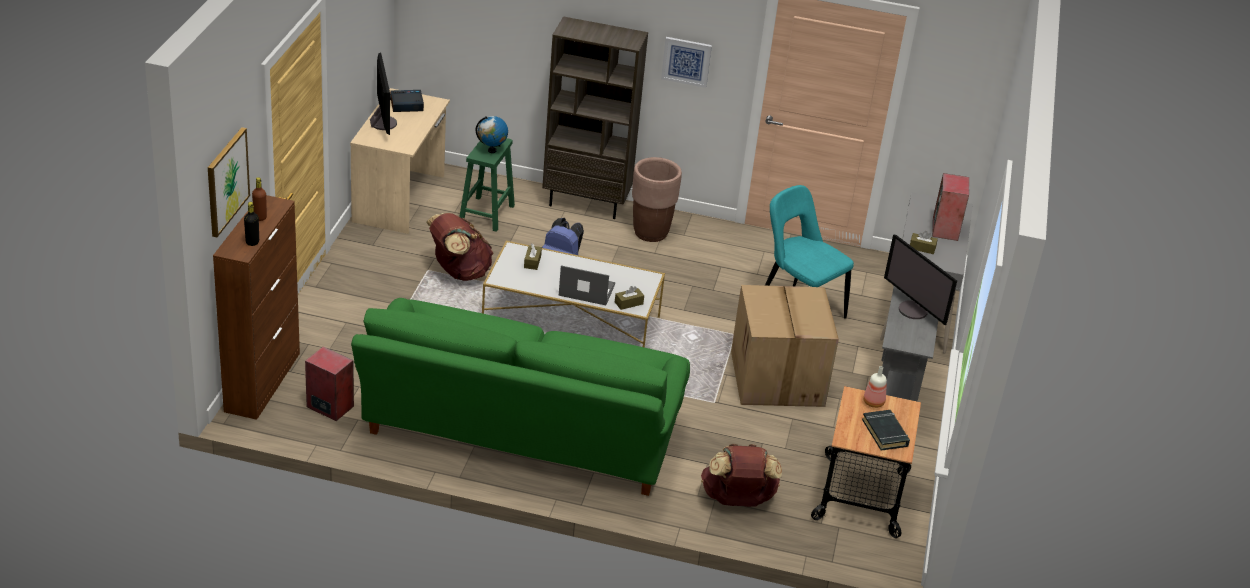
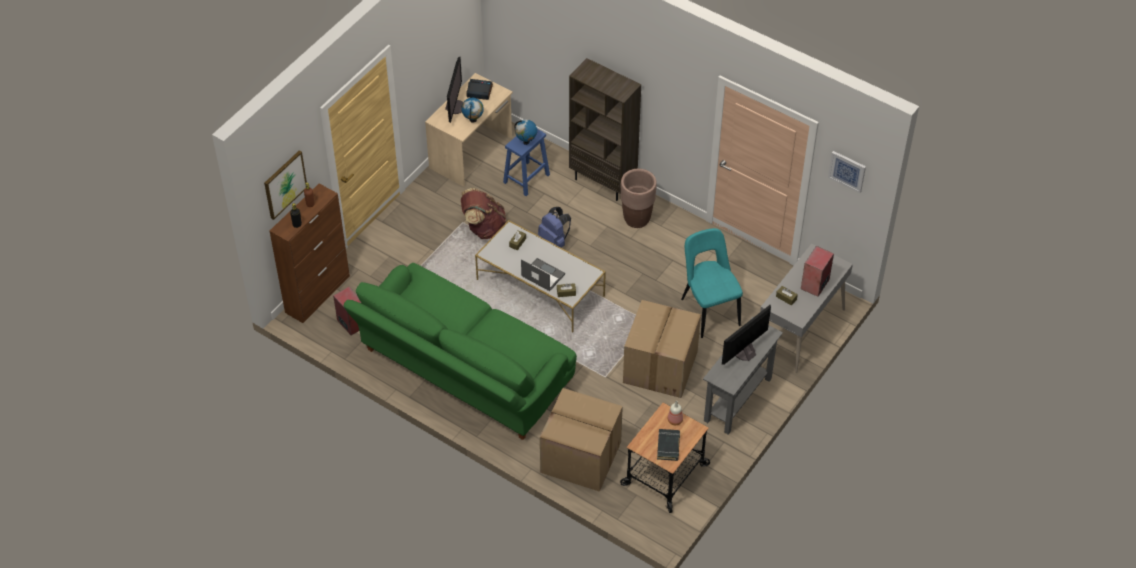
camera: 25 degrees right, 15 degrees up
green stool [459,138,515,232] -> blue stool [503,129,550,196]
picture [661,37,712,88] -> picture moved to [828,151,866,193]
brown backpack [701,444,782,507] -> cardboard box [540,388,623,492]
monitor [884,234,957,326] -> monitor turned 60 degrees clockwise [722,305,771,365]
none -> globe [461,98,484,123]

